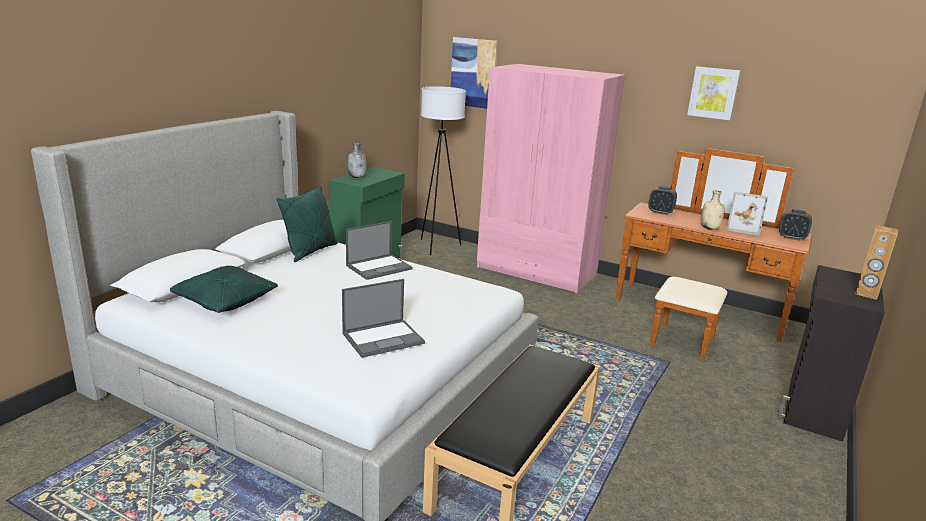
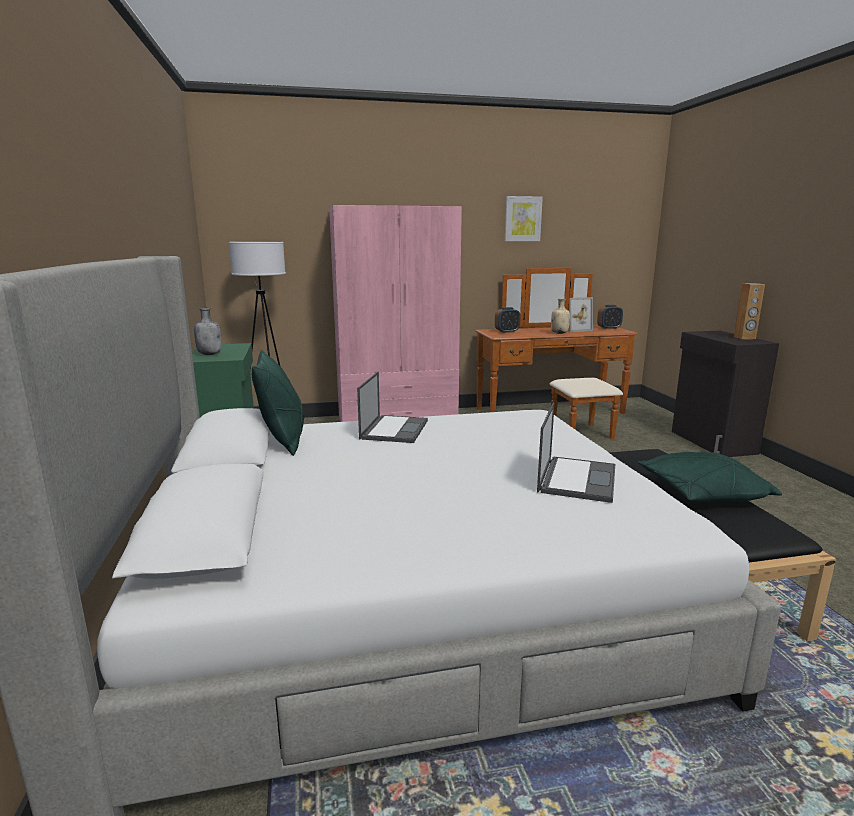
camera: 40 degrees left, 5 degrees down
green pillow [170,266,278,313] -> green pillow moved to [638,452,782,502]
picture [451,37,498,109] -> none

